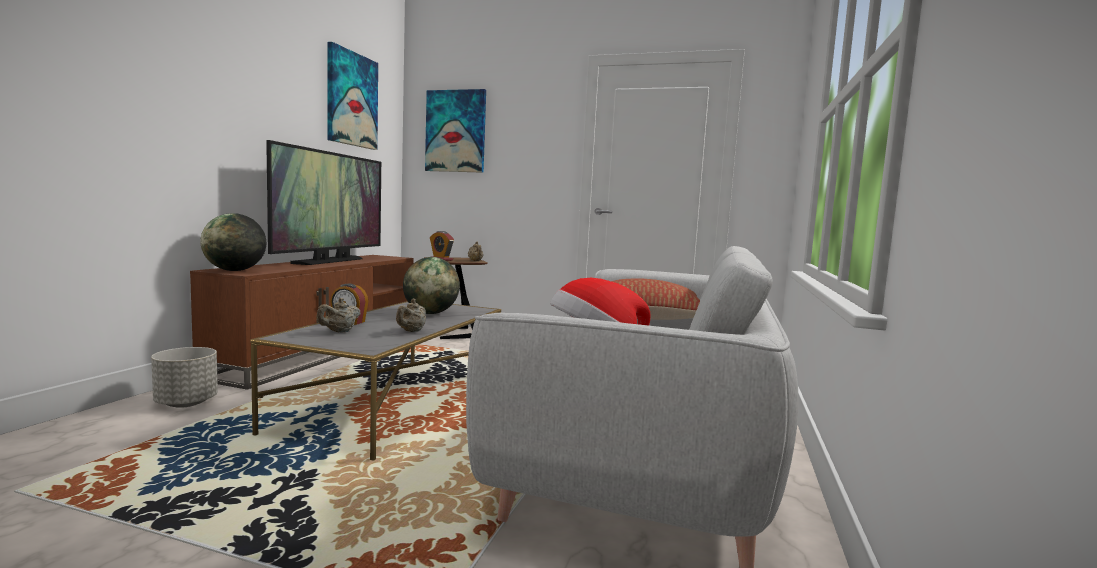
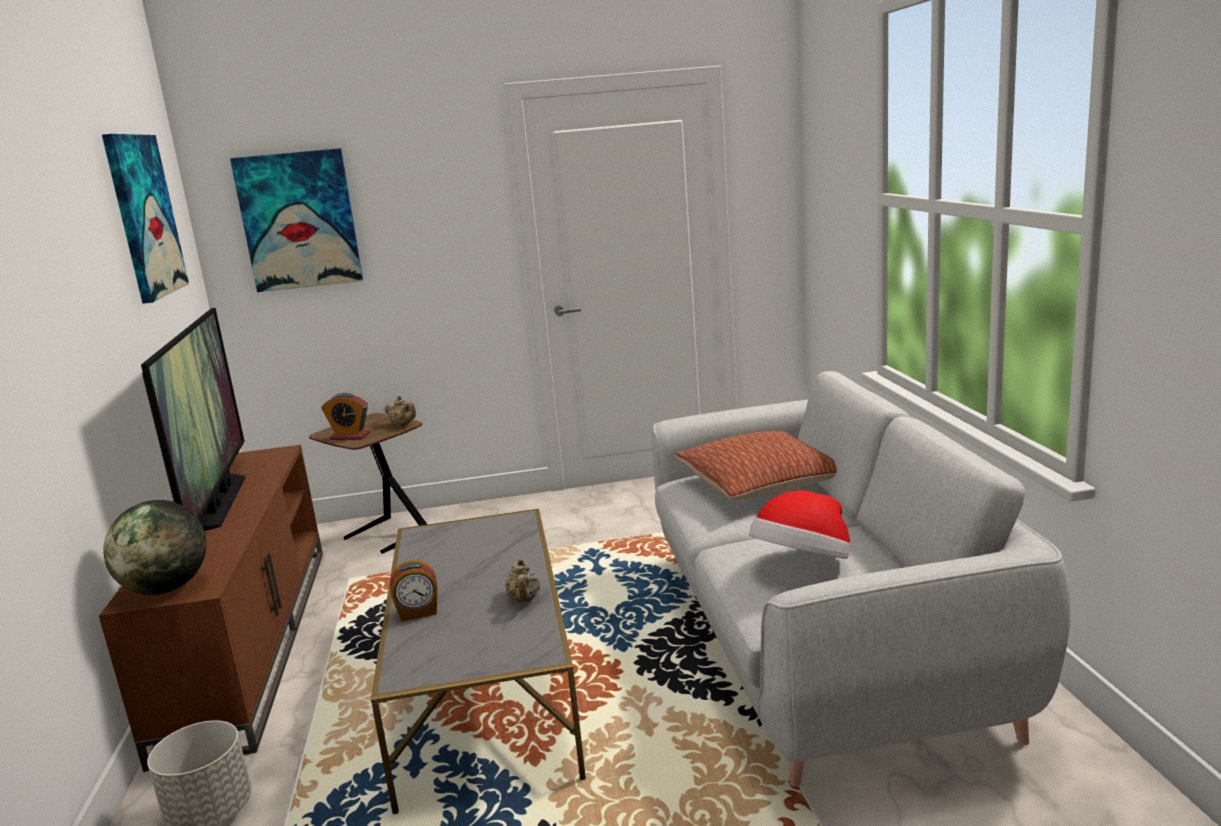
camera: 25 degrees left, 10 degrees up
beige teapot [316,298,360,332] -> none
globe [403,257,460,314] -> none

